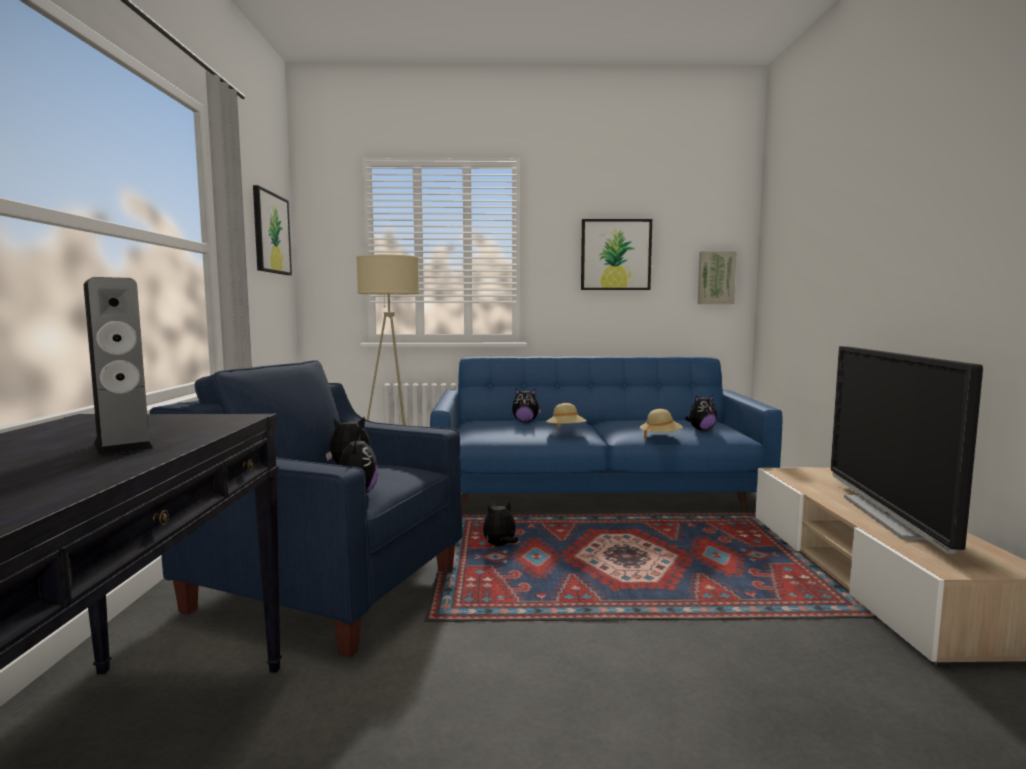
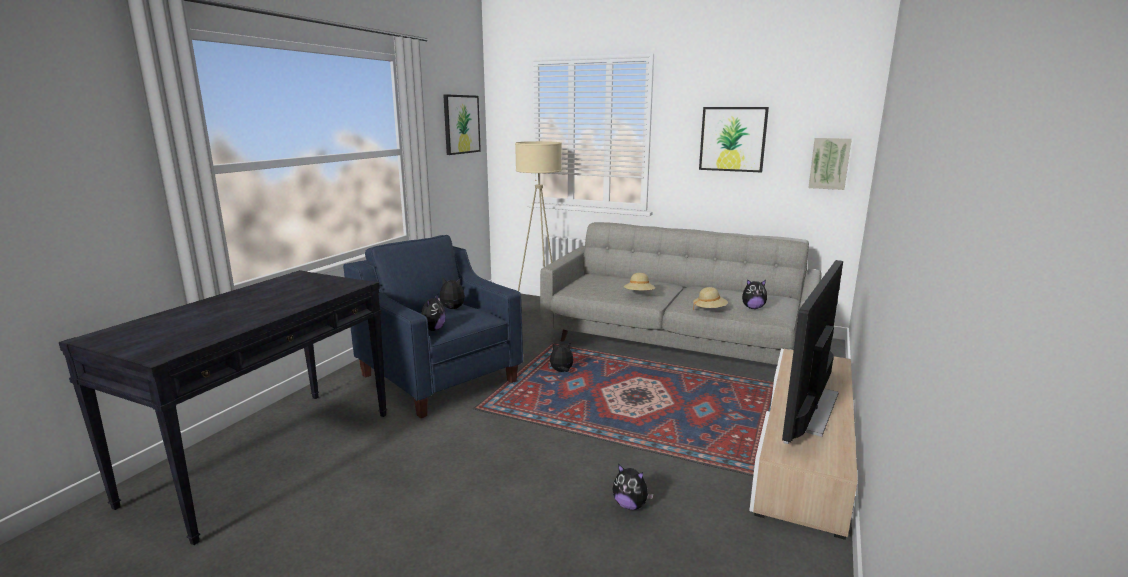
camera: 25 degrees right, 10 degrees up
speaker [84,277,153,455] -> none
blue sofa [430,356,782,511] -> grey sofa [540,222,822,365]
plush toy [512,388,542,422] -> plush toy moved to [612,464,654,510]

